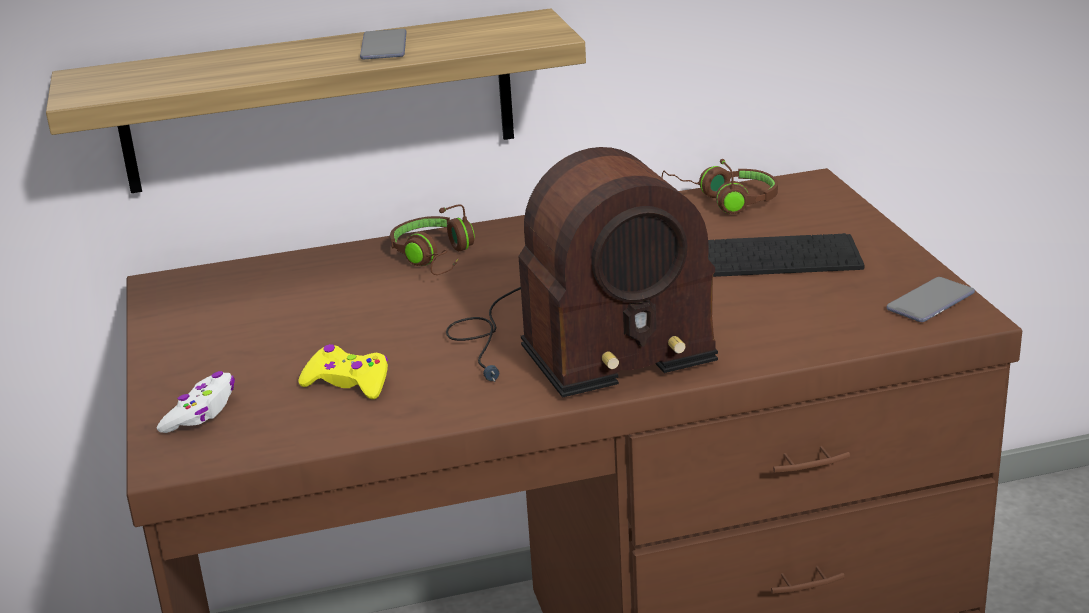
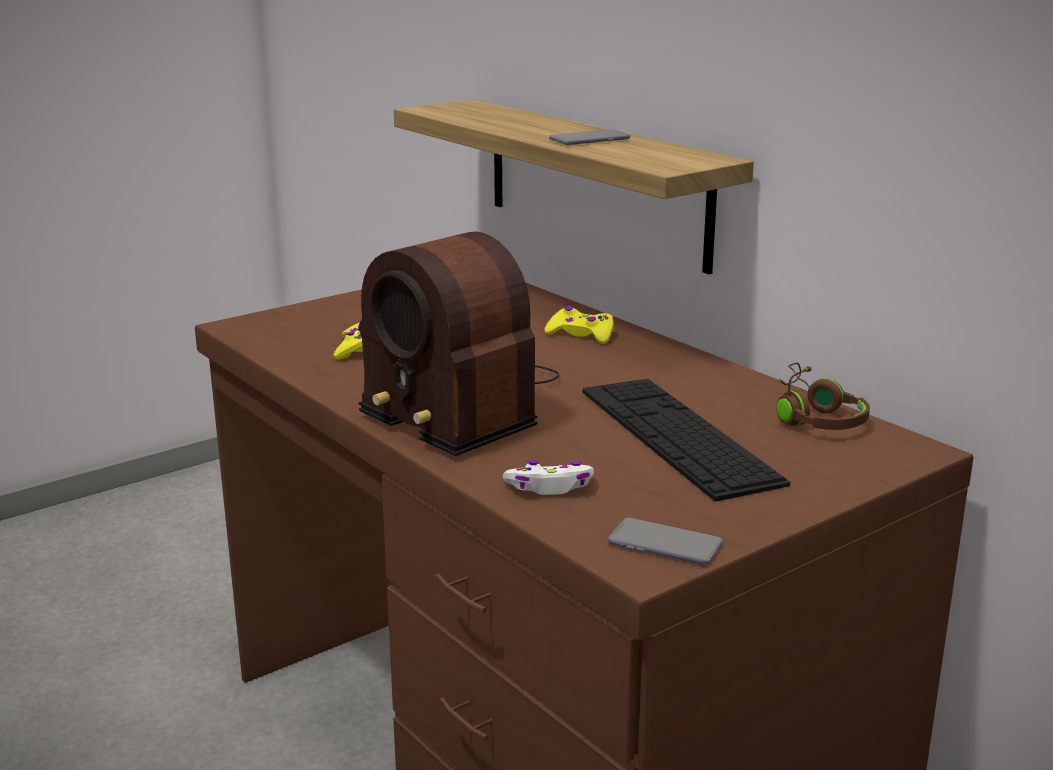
camera: 65 degrees right, 5 degrees down
white game controller [157,371,235,433] -> white game controller moved to [503,460,594,495]
brown headphones [390,204,475,275] -> yellow game controller [545,306,614,344]

